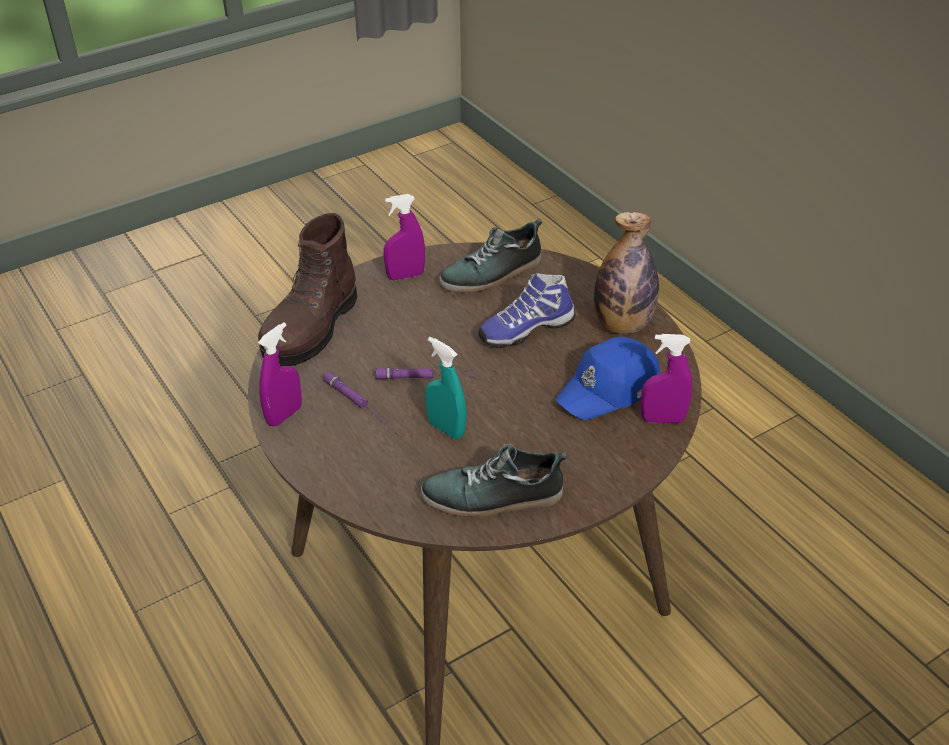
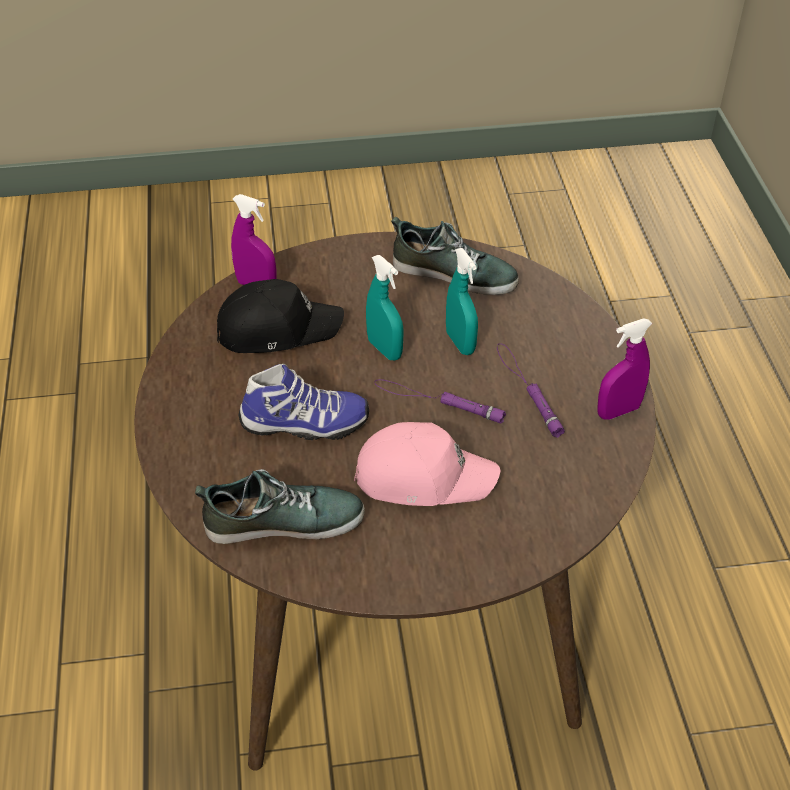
camera: 155 degrees left, 5 degrees up
brown boot [258,213,357,366] -> none
purple spray bottle [383,194,425,280] -> none
blue cap [556,337,660,420] -> black cap [217,279,344,353]
bottle [594,212,659,334] -> none
none -> pink cap [354,422,501,506]
none -> turquoise spray bottle [366,255,404,360]

